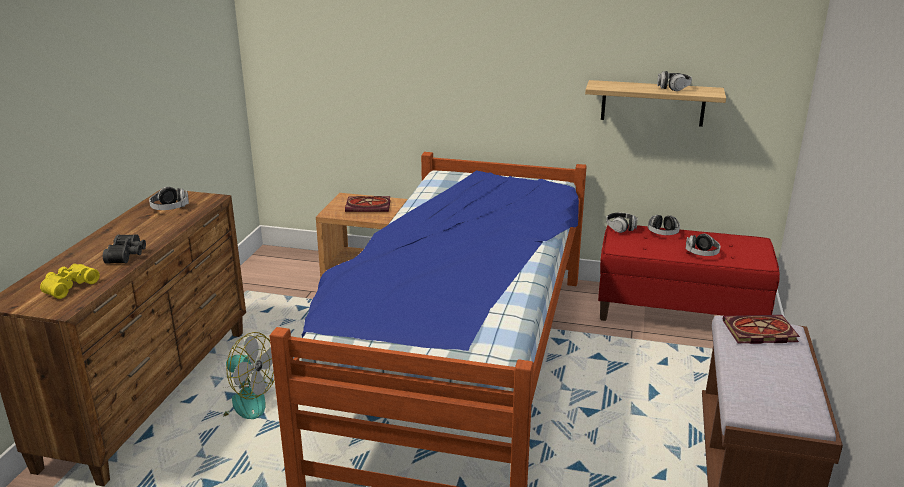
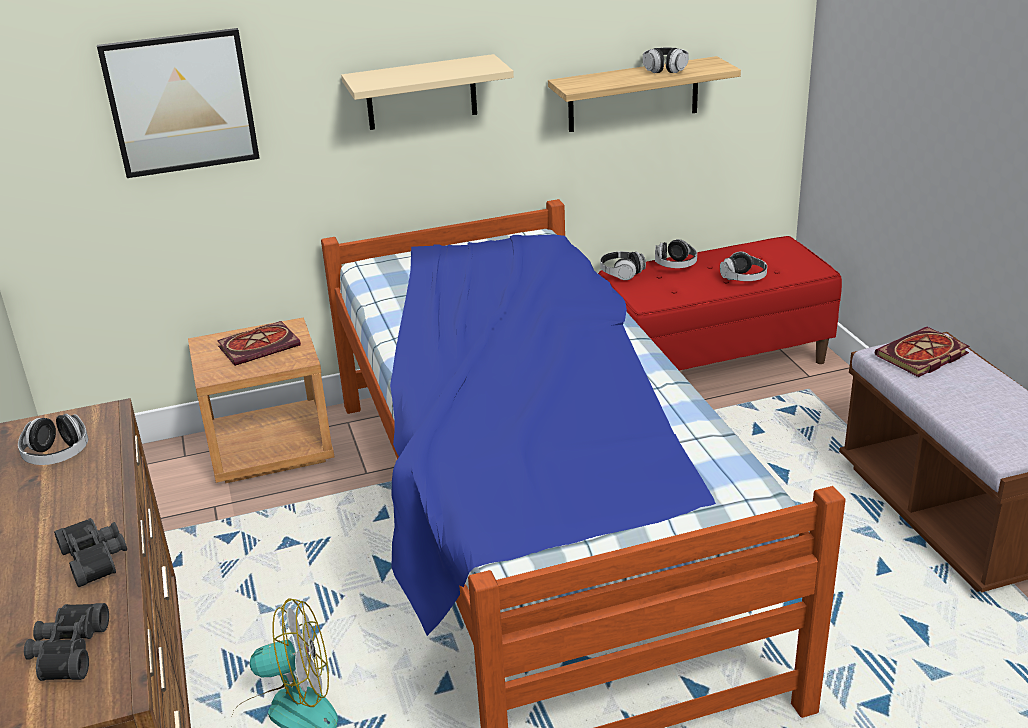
camera: 30 degrees left, 5 degrees up
yellow binoculars [40,264,100,299] -> black binoculars [24,603,109,681]
none -> picture [97,28,260,178]
none -> beige shelf [341,54,514,130]

